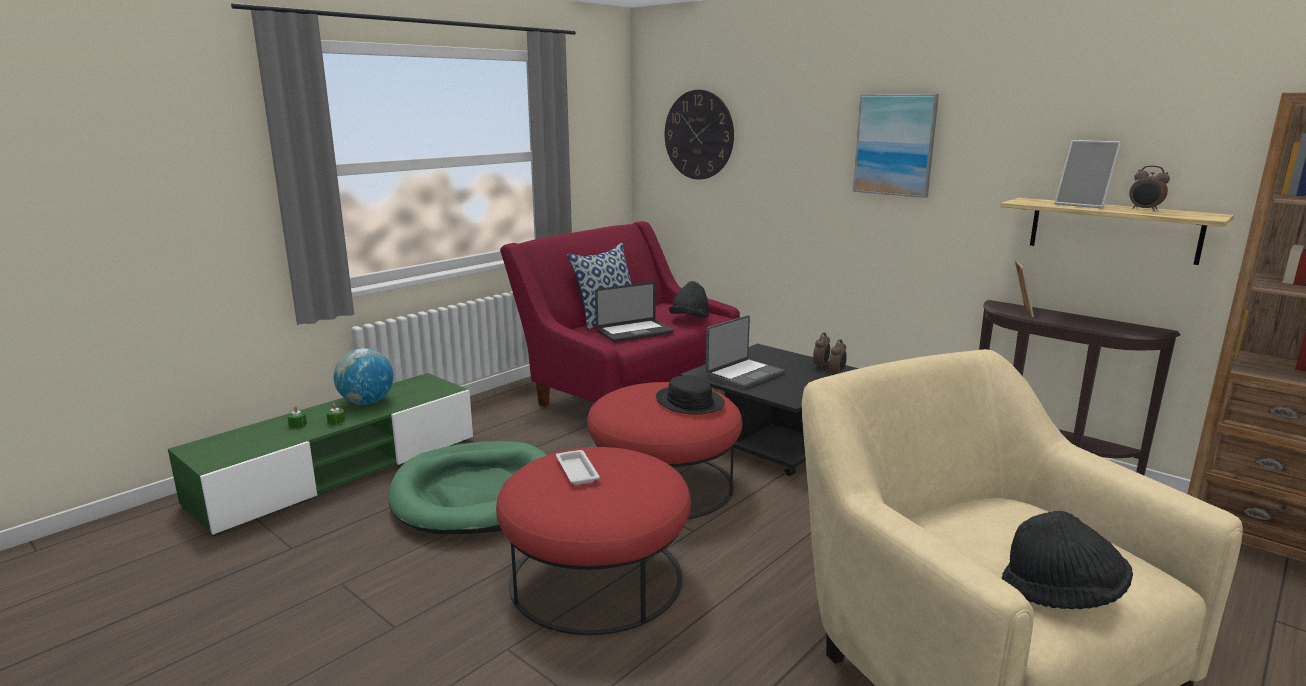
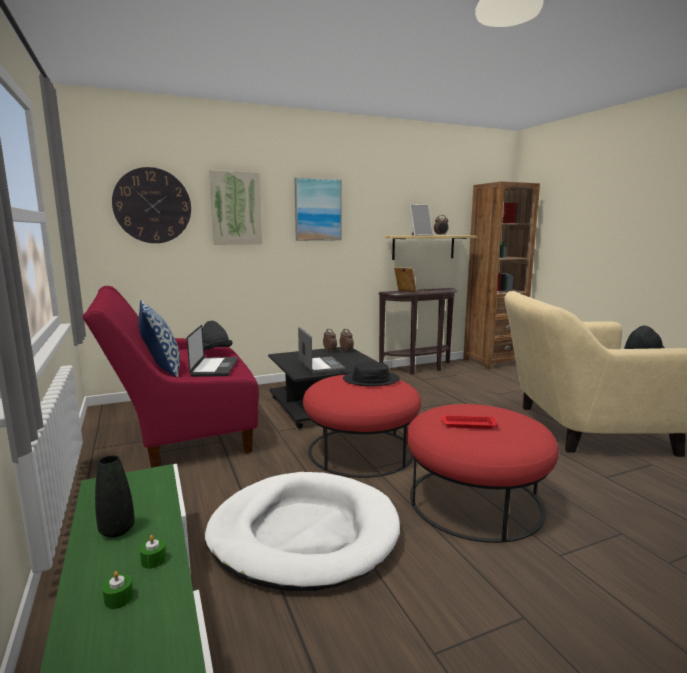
camera: 65 degrees left, 5 degrees down
globe [333,348,393,405] -> black vase [95,455,135,538]
green dog bed [388,441,547,534] -> white dog bed [205,472,400,591]
white tray [556,450,600,485] -> red tray [440,415,498,429]
none -> picture [209,170,262,245]

